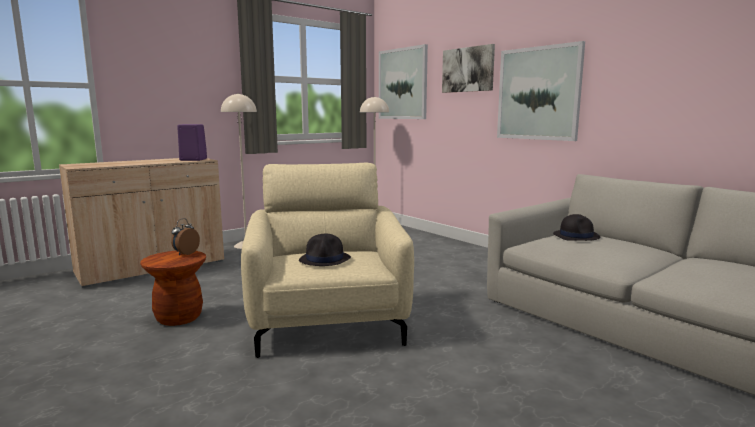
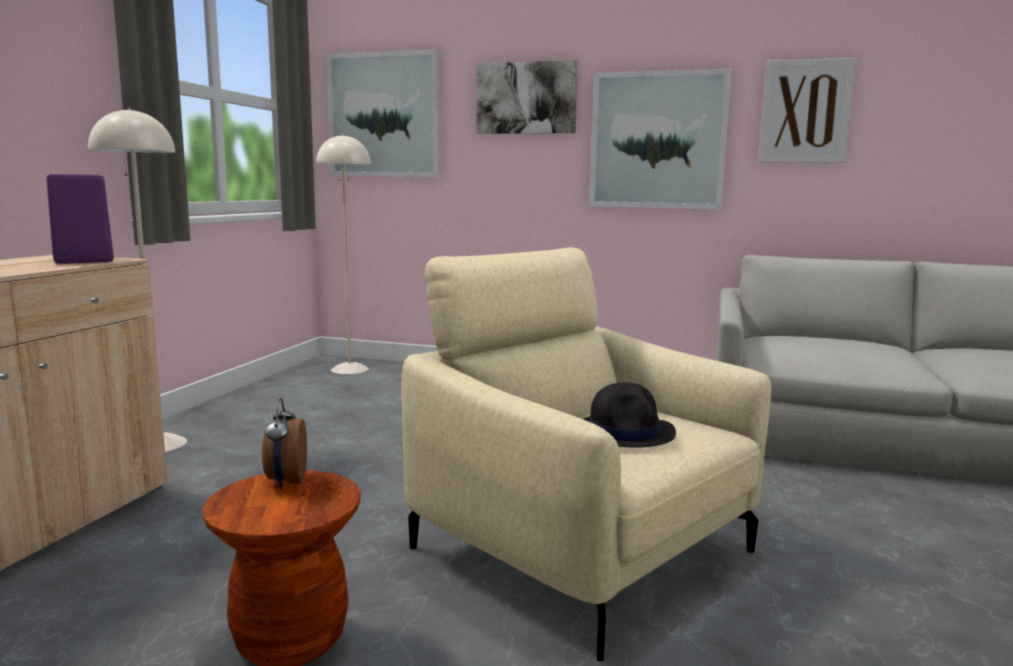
camera: 35 degrees left, 0 degrees up
black hat [553,214,600,241] -> none
none -> picture [758,58,856,163]

